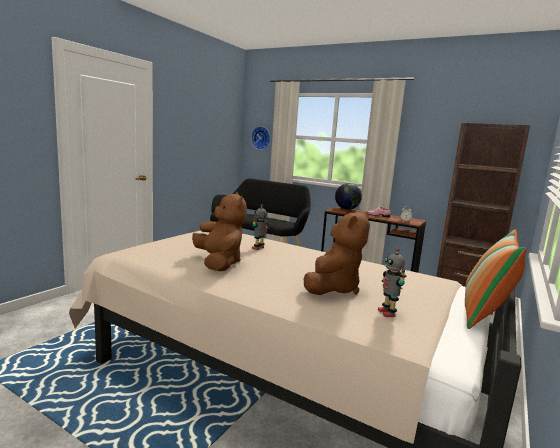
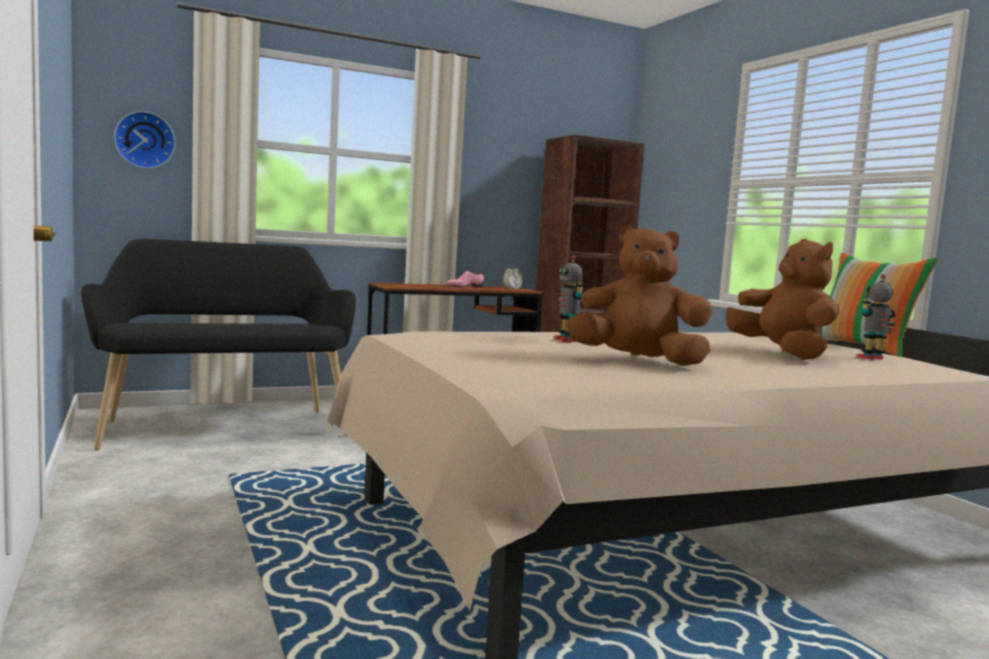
camera: 55 degrees left, 5 degrees down
globe [335,183,362,210] -> none
toy robot [378,248,407,317] -> toy robot turned 135 degrees clockwise [857,274,895,360]

